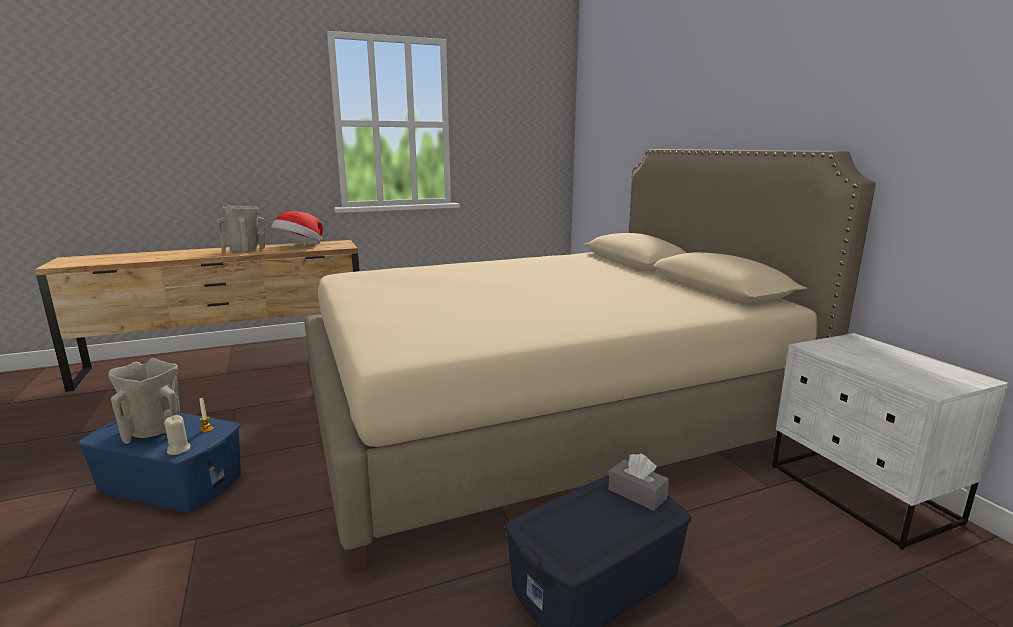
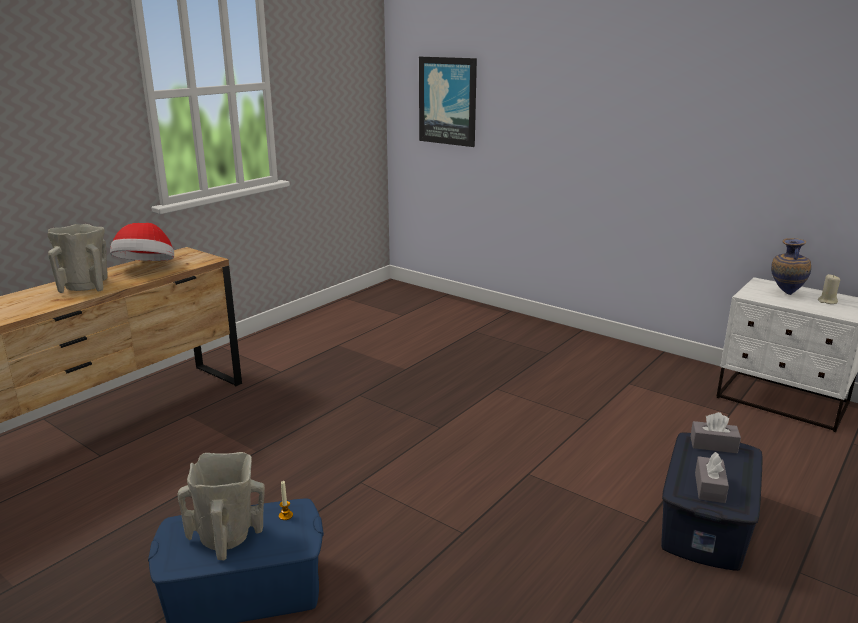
camera: 30 degrees left, 5 degrees up
beige candle [164,415,190,455] -> beige candle moved to [818,274,840,304]
beige bed [304,149,876,571] -> none
none -> picture [419,57,477,147]
none -> grey tissue box [695,452,729,503]
none -> vase [771,238,811,295]

